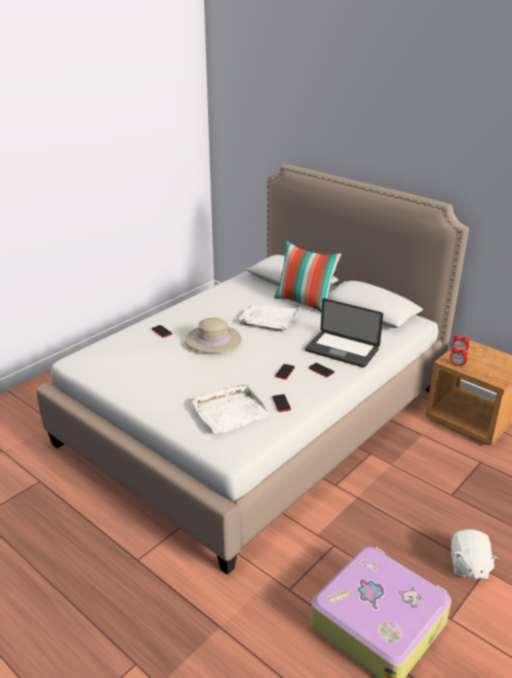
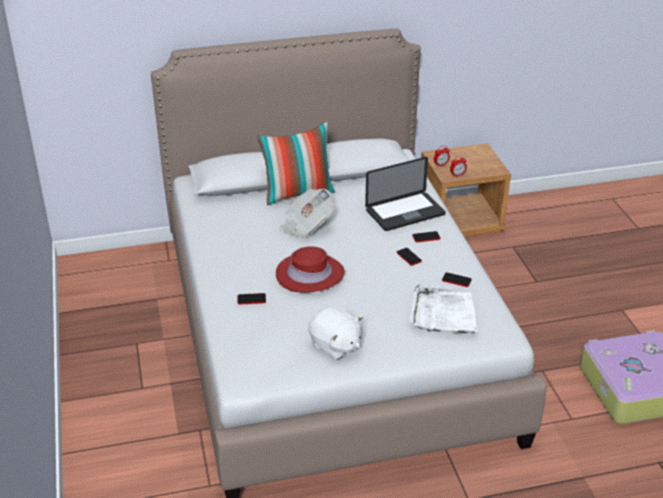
camera: 55 degrees left, 5 degrees up
beige hat [185,318,242,353] -> red hat [276,246,344,293]
white tray [238,305,300,331] -> newspaper [279,189,334,238]
white plush toy [451,529,498,580] -> white plush toy moved to [308,306,363,360]

